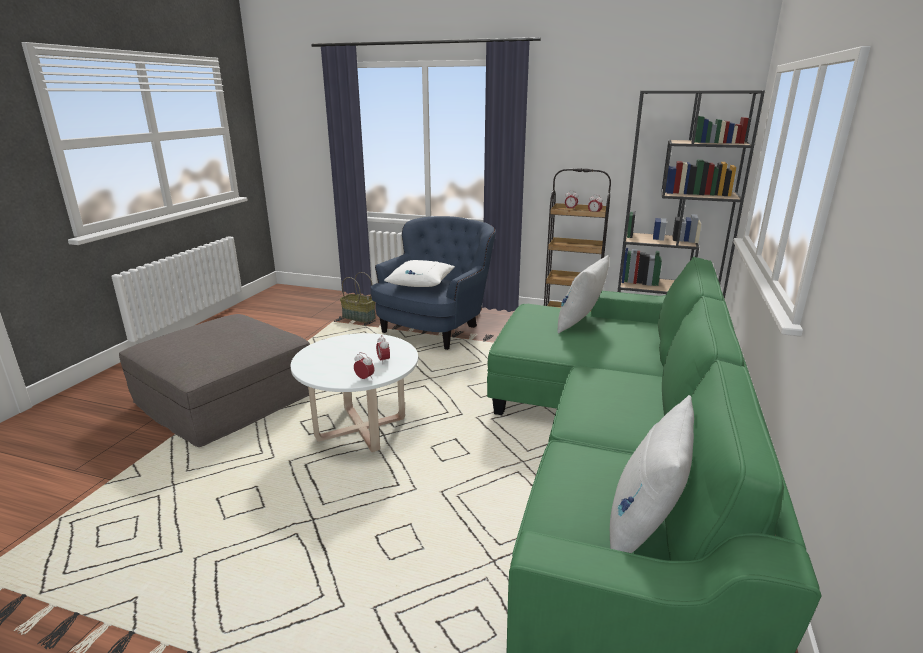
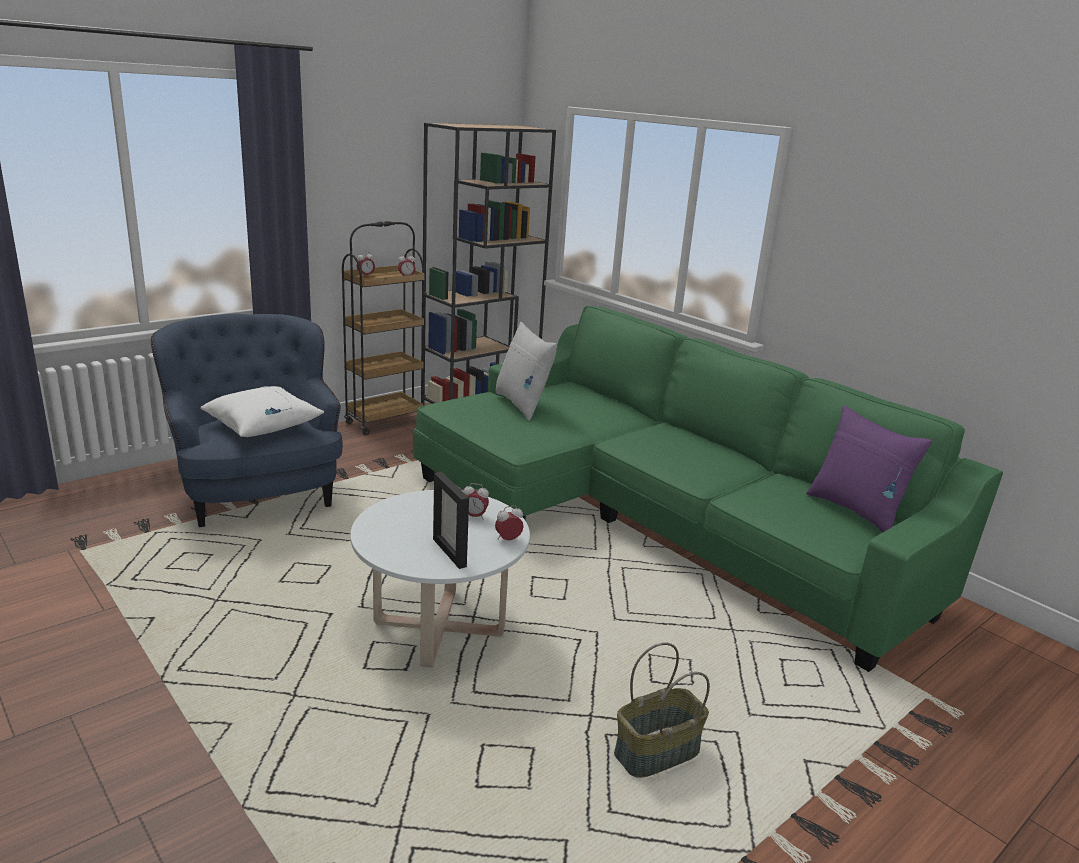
camera: 60 degrees left, 0 degrees up
grey ottoman [119,314,315,447] -> none
basket [340,272,376,323] -> basket moved to [614,642,710,778]
grey pillow [610,395,694,553] -> purple pillow [806,405,932,533]
none -> picture frame [433,472,469,569]

